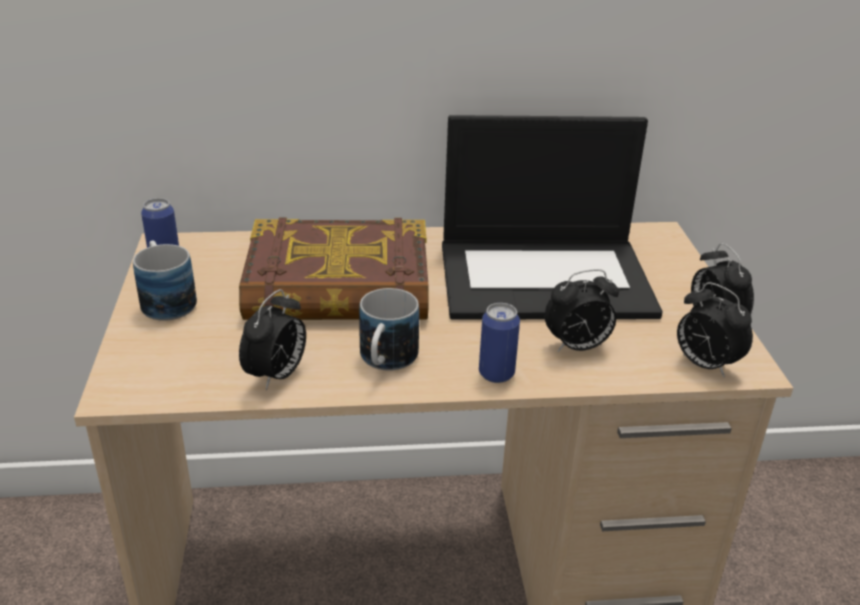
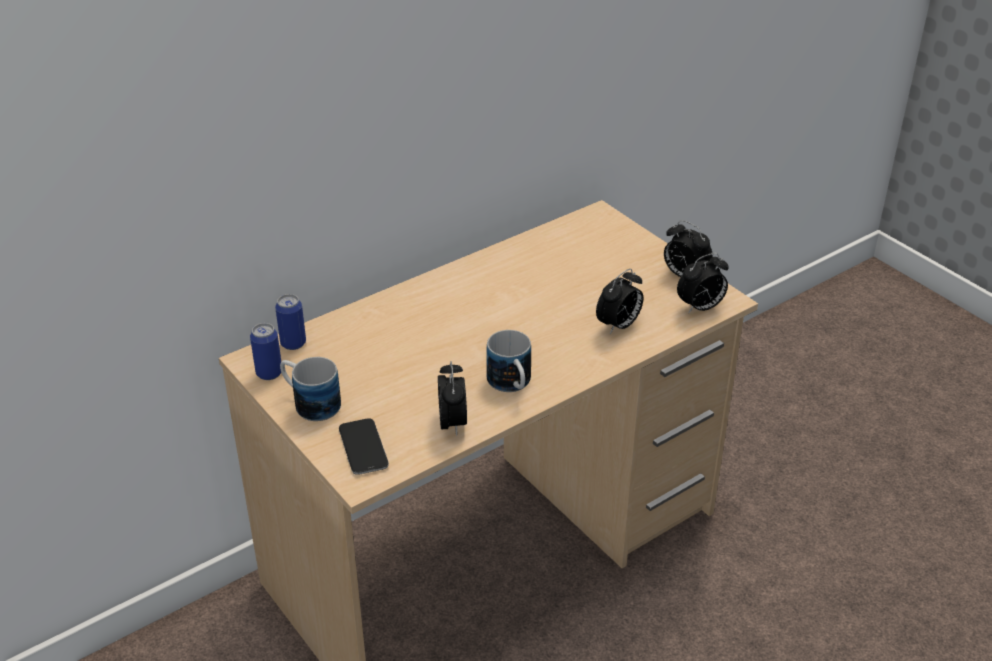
camera: 30 degrees left, 5 degrees up
book [239,217,429,320] -> none
laptop [442,115,663,320] -> none
can [479,303,520,383] -> can moved to [275,294,306,350]
alarm clock [677,282,753,378] -> alarm clock turned 45 degrees counterclockwise [677,253,729,314]
none -> phone [339,418,389,475]

